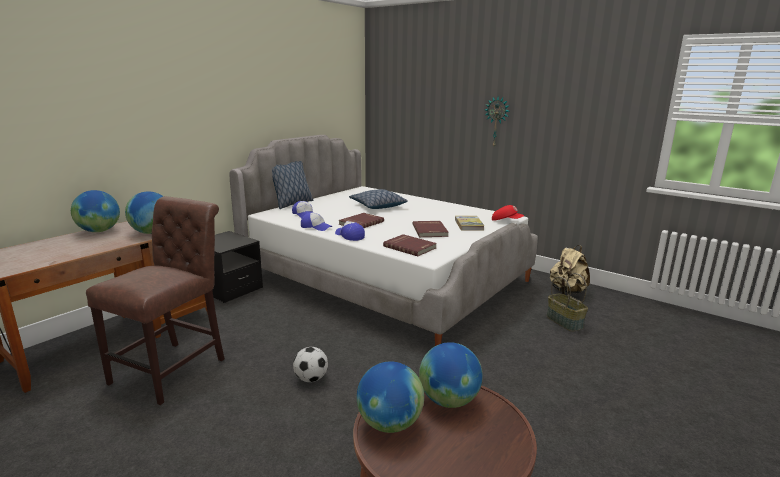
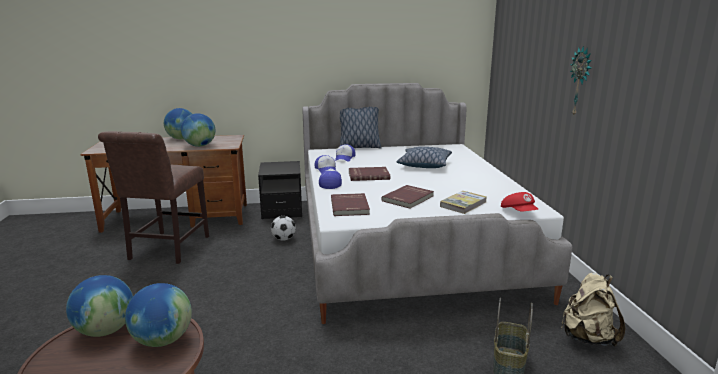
camera: 45 degrees right, 0 degrees up
brown chair [86,196,225,405] -> brown chair turned 120 degrees clockwise [98,131,209,264]
football [293,347,328,382] -> football moved to [271,216,296,241]

